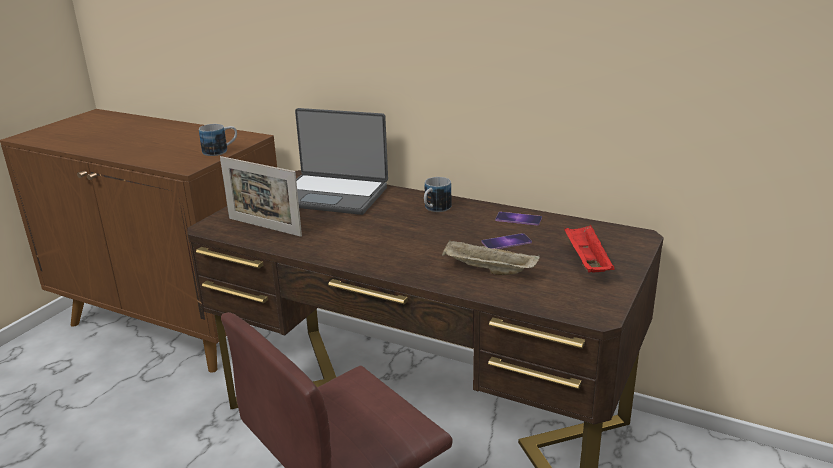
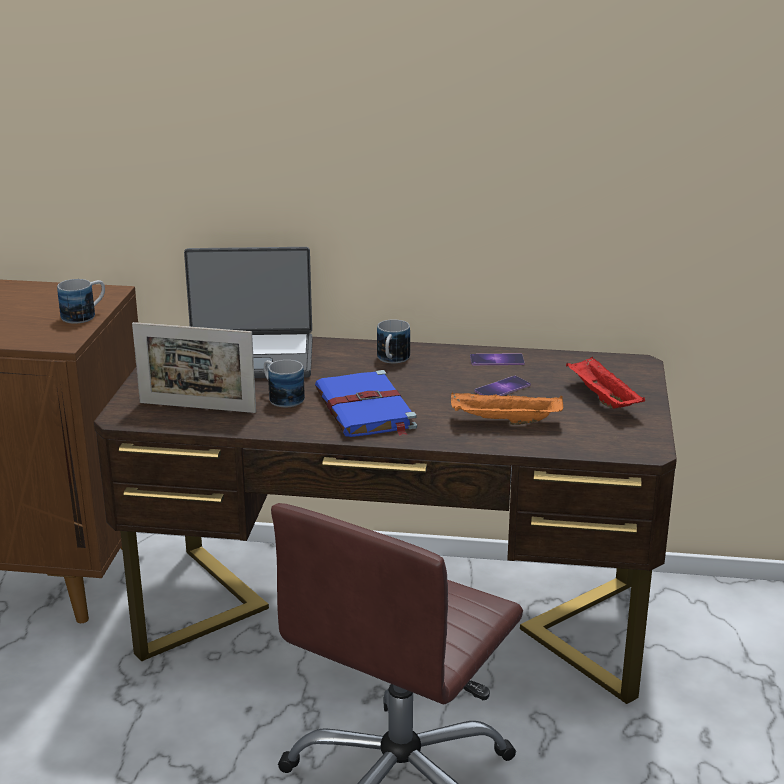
camera: 20 degrees left, 0 degrees up
beige tray [442,240,540,275] -> orange tray [451,392,563,425]
none -> mug [264,360,305,407]
none -> blue book [315,370,417,437]

